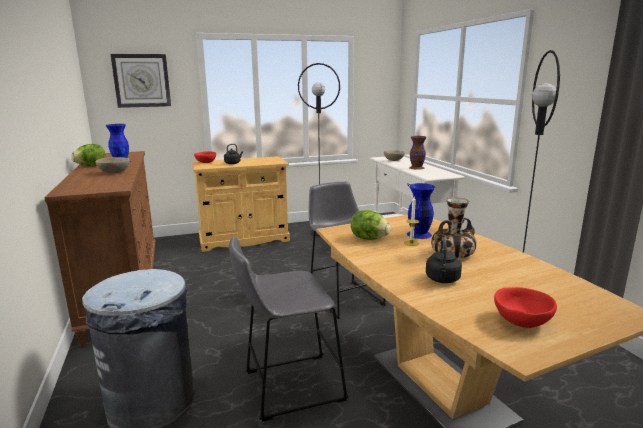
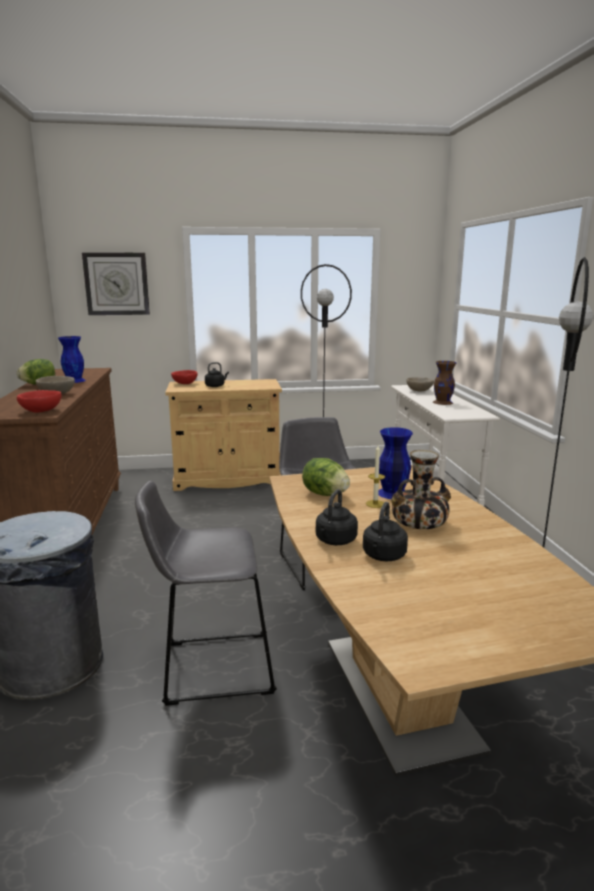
camera: 10 degrees right, 0 degrees up
red bowl [494,287,557,328] -> red bowl moved to [17,390,62,413]
none -> black kettle [316,489,358,545]

